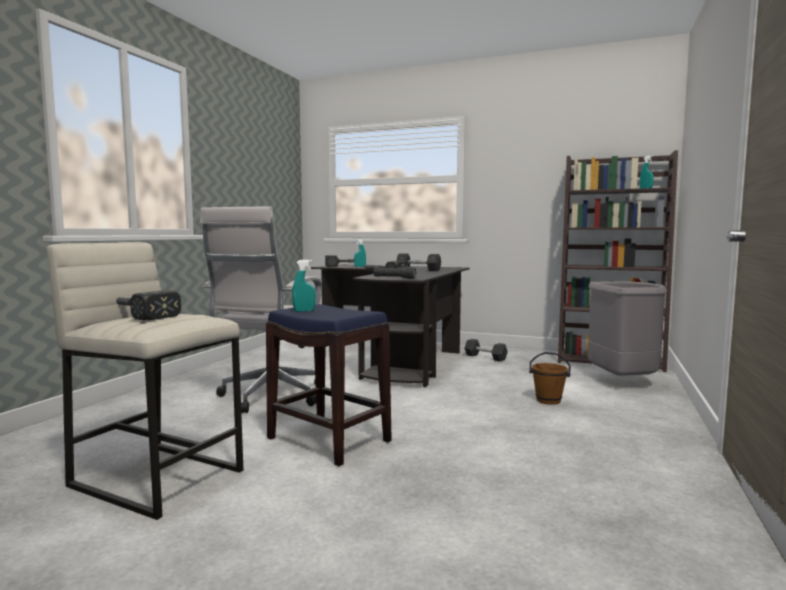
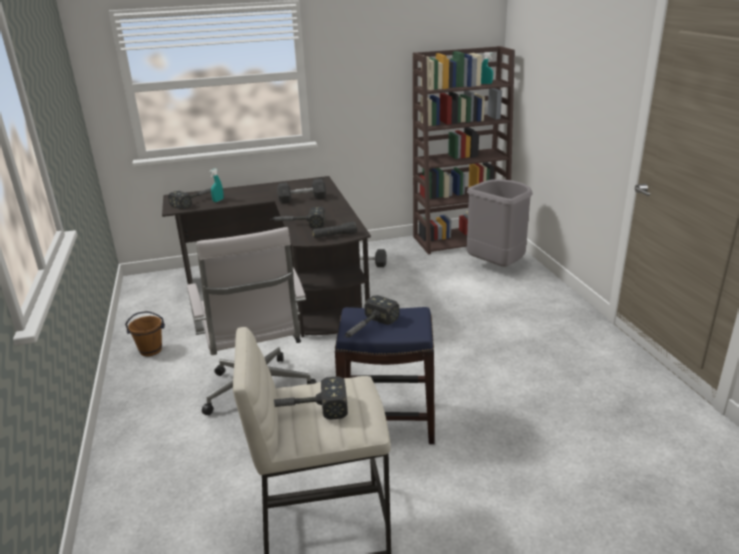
camera: 35 degrees left, 20 degrees up
turquoise spray bottle [292,260,315,312] -> hammer [343,295,399,338]
brown bucket [529,352,571,405] -> brown bucket moved to [125,311,165,356]

